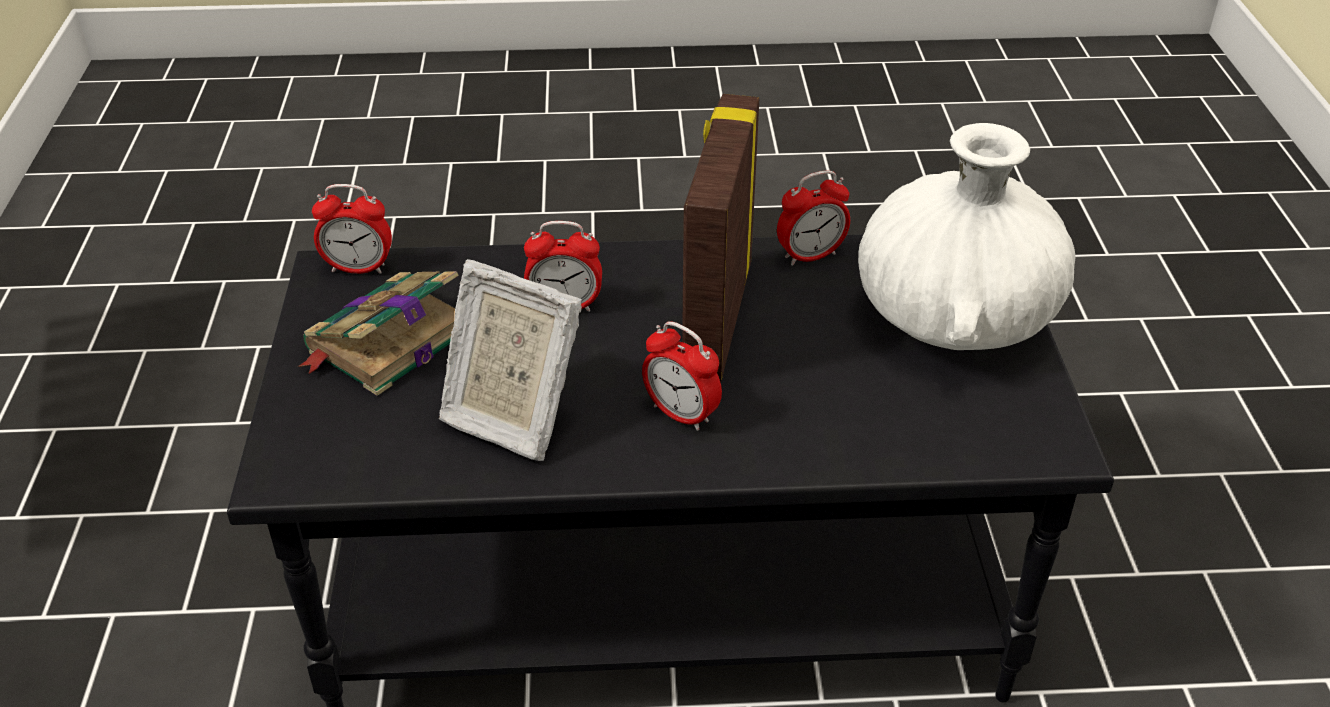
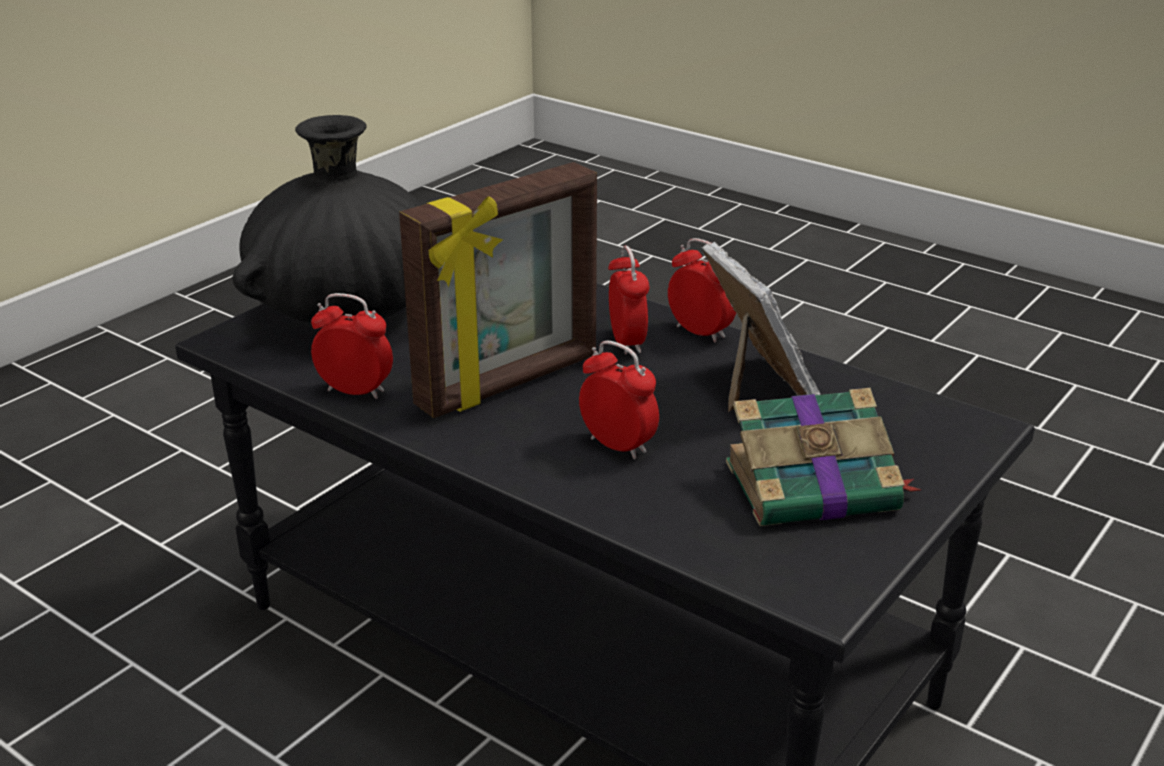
camera: 140 degrees left, 10 degrees down
alarm clock [312,184,392,274] -> alarm clock moved to [668,238,736,343]
white vase [858,123,1076,350] -> black vase [232,115,422,323]

